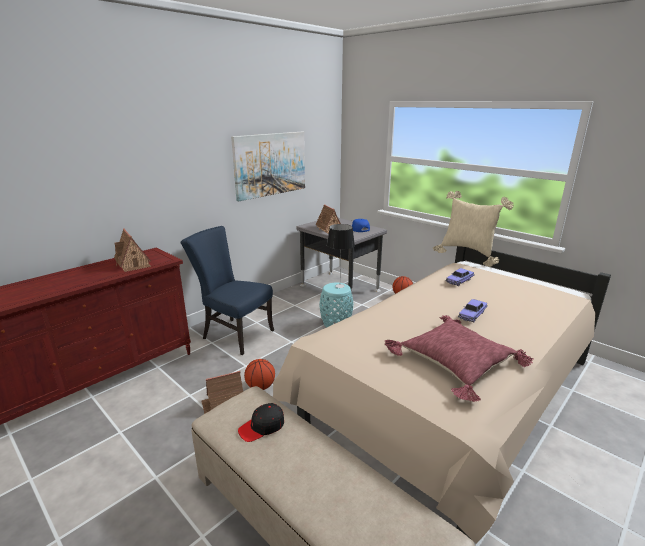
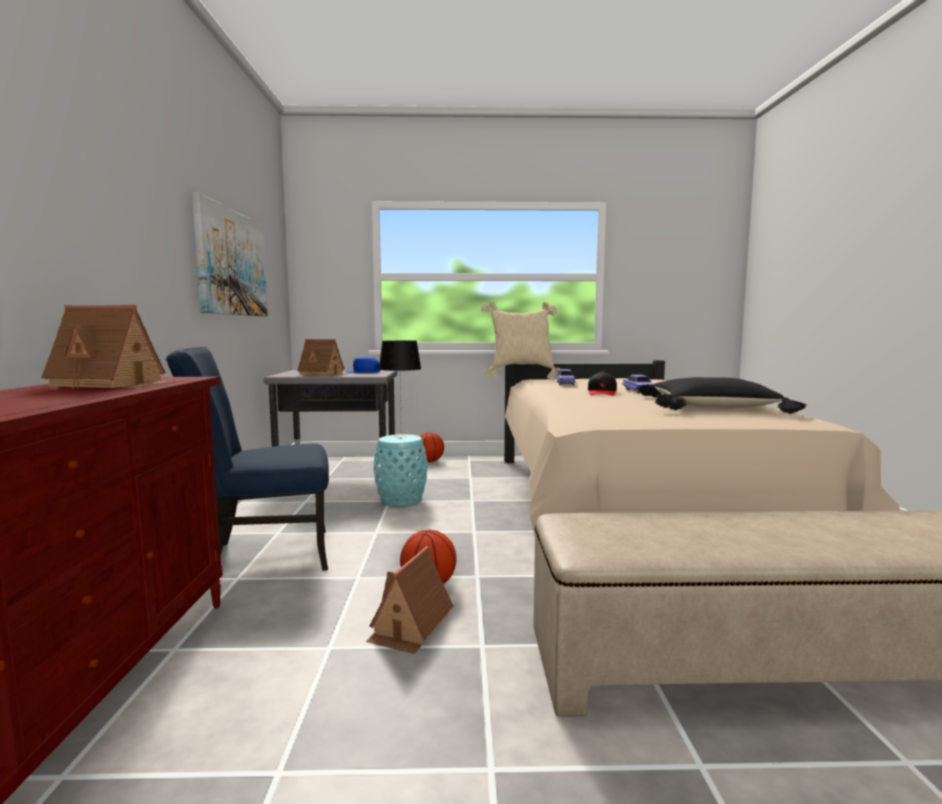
camera: 45 degrees left, 15 degrees down
black cap [238,403,284,442] -> black cap moved to [588,371,617,395]
red pillow [385,315,533,402] -> black pillow [637,377,807,414]

